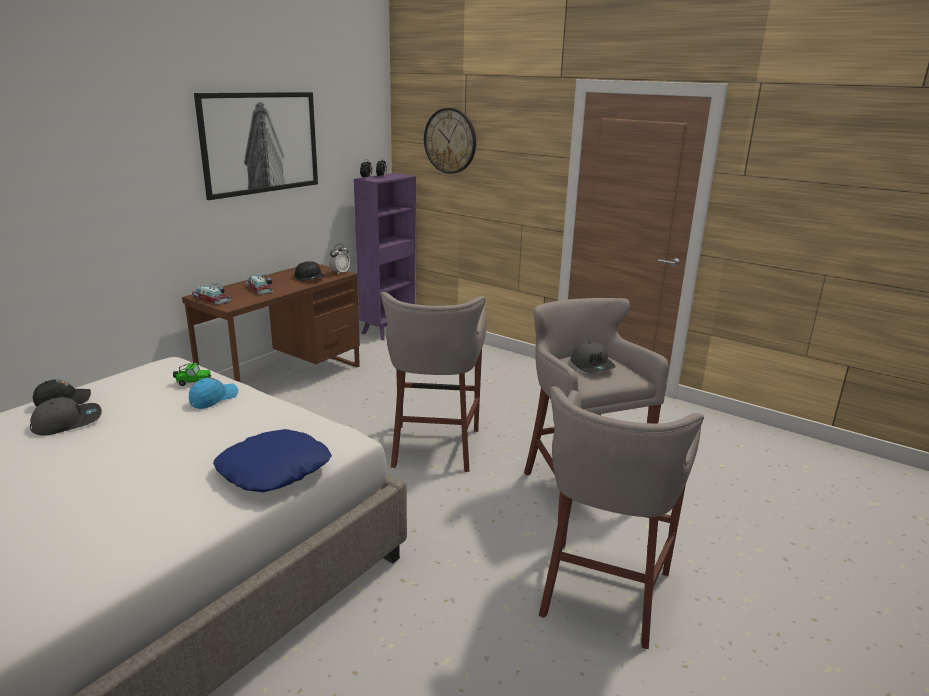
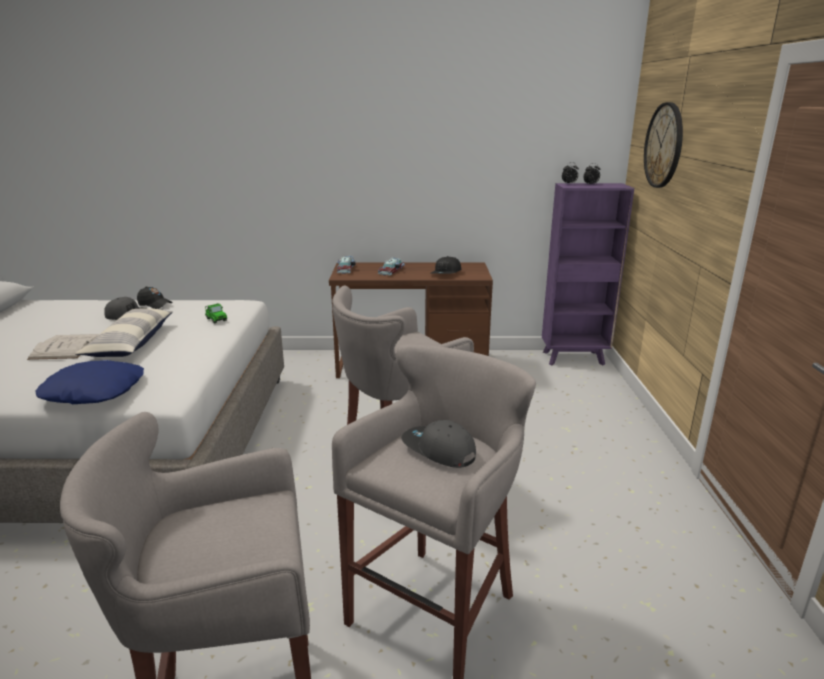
camera: 55 degrees right, 0 degrees up
blue cap [189,377,238,409] -> none
picture [194,92,318,200] -> none
alarm clock [329,244,350,275] -> none
grey cap [571,342,616,372] -> grey cap turned 90 degrees clockwise [401,420,476,468]
none -> white book [27,334,99,360]
none -> pillow [75,308,173,357]

